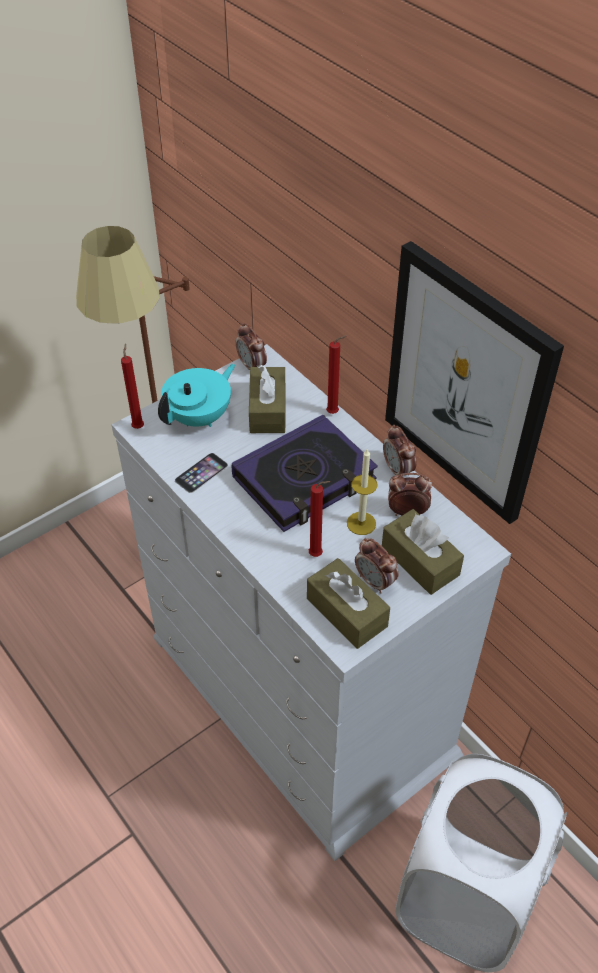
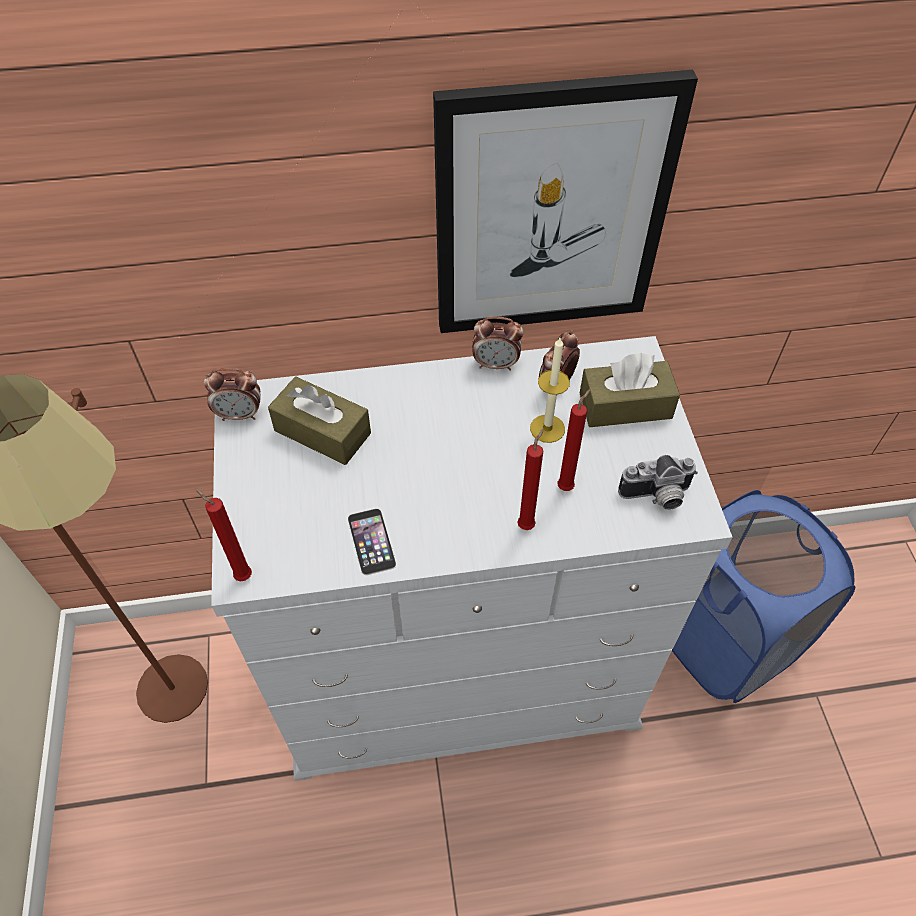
camera: 60 degrees left, 5 degrees up
turquoise teapot [158,364,235,427] -> none
book [231,415,378,532] -> none
brown tissue box [307,558,390,649] -> camera [618,455,698,510]
red candle [326,336,346,414] -> red candle moved to [517,428,544,530]
alarm clock [355,538,398,594] -> none
white laundry basket [395,754,567,972] -> blue laundry basket [672,490,855,703]

